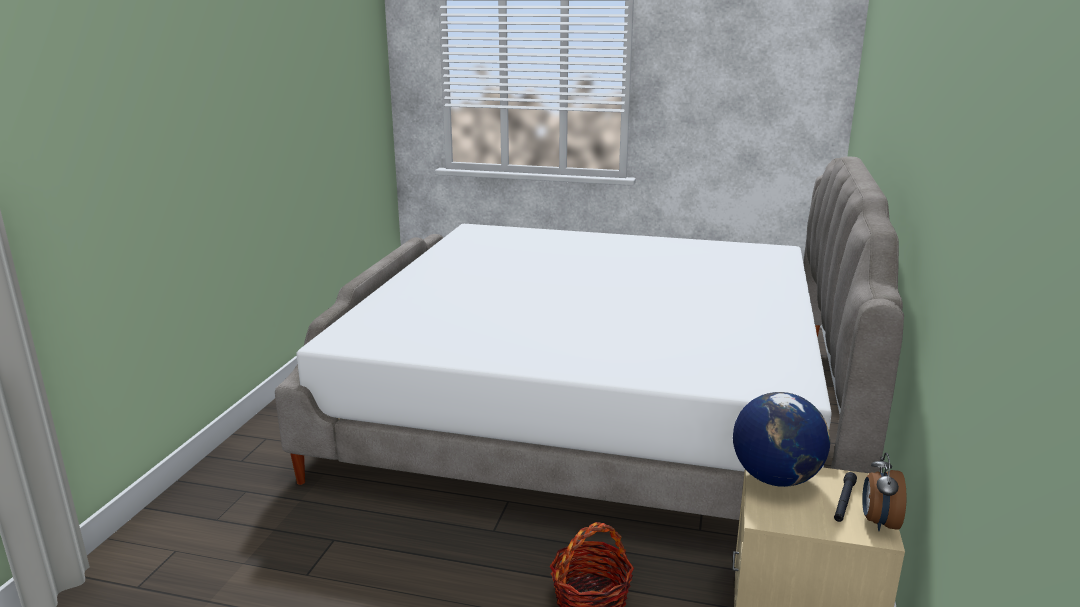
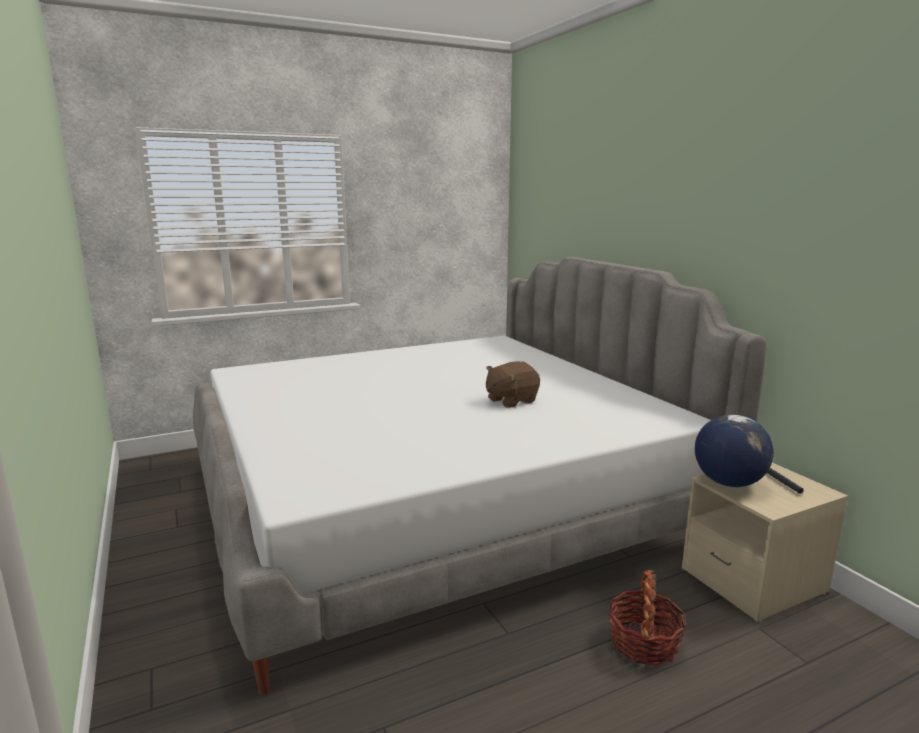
camera: 40 degrees left, 5 degrees down
alarm clock [862,453,906,531] -> none
none -> brown plush toy [486,361,540,408]

